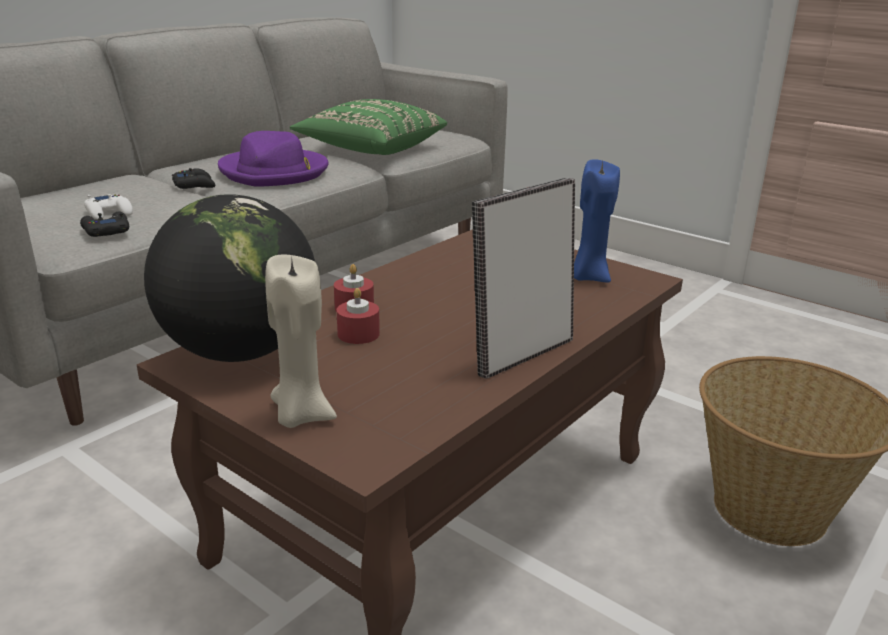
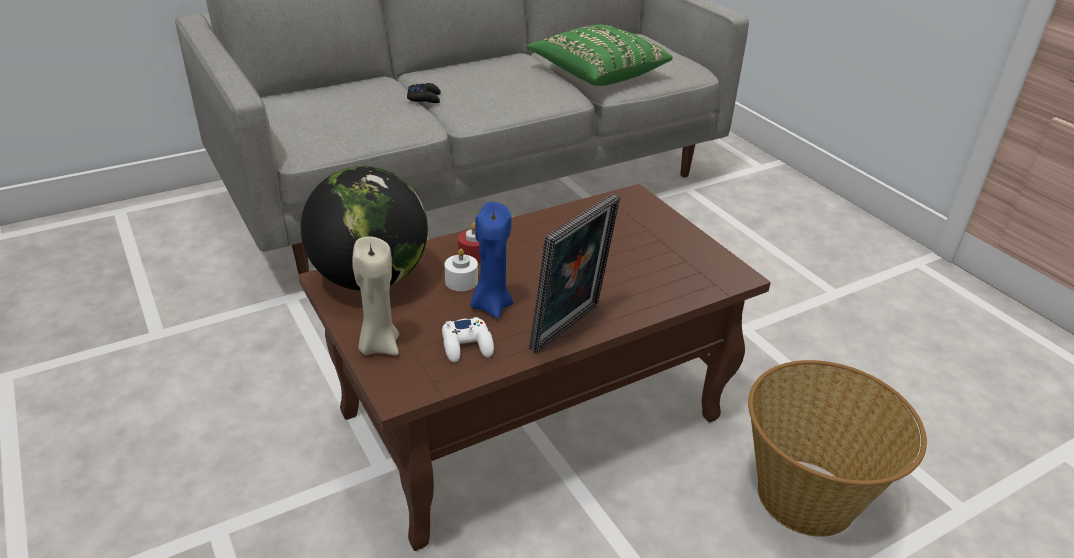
camera: 20 degrees right, 10 degrees up
black game controller [80,212,129,237] -> none
white game controller [84,194,133,220] -> white game controller moved to [442,317,494,362]
purple hat [218,131,329,187] -> none
red candle [337,288,380,344] -> white candle [444,248,478,291]
picture frame [472,178,575,379] -> picture frame turned 150 degrees clockwise [529,193,620,353]
blue candle [574,159,620,283] -> blue candle moved to [471,202,513,319]

